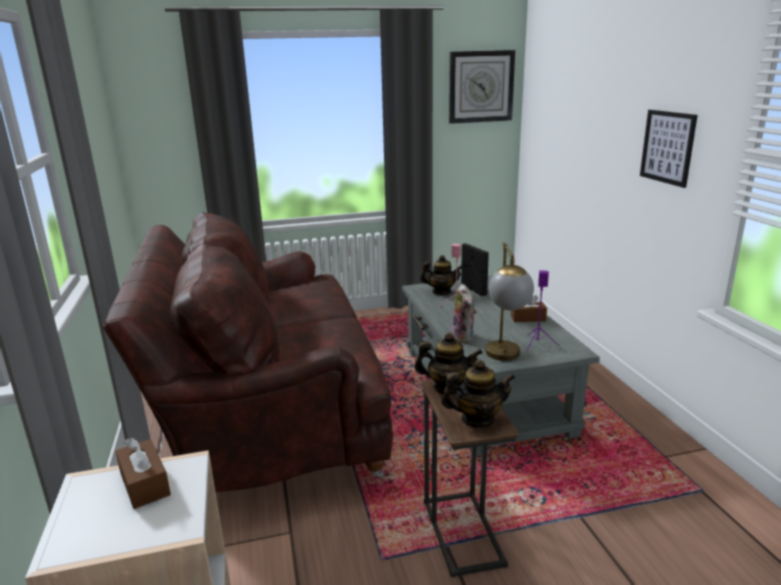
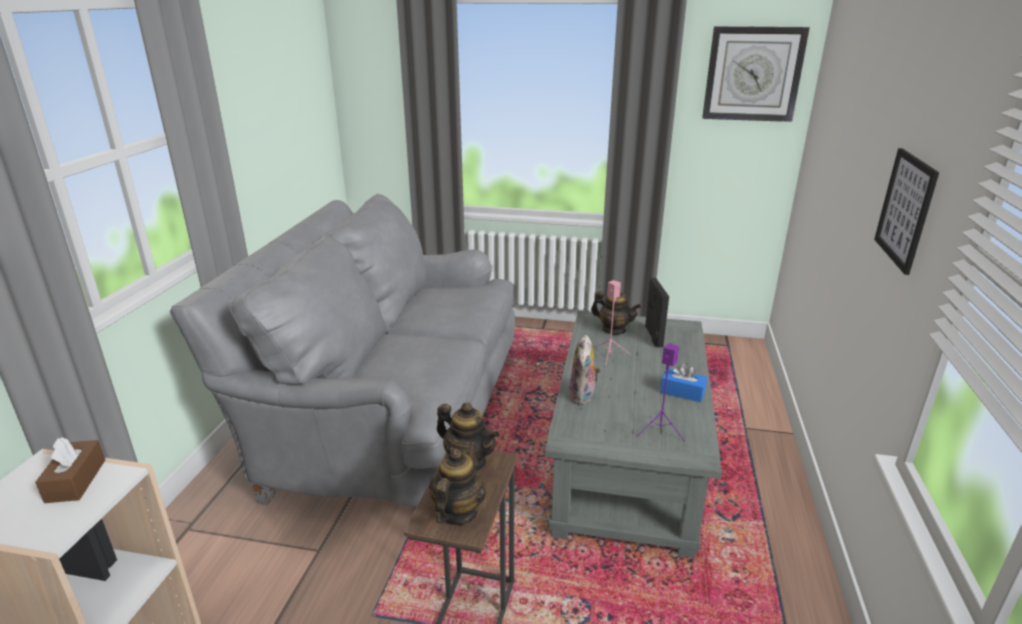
camera: 25 degrees right, 5 degrees up
brown sofa [103,212,393,492] -> grey sofa [170,194,515,507]
teapot [441,360,516,428] -> teapot turned 90 degrees counterclockwise [429,443,486,525]
table lamp [486,242,534,361] -> none
brown tissue box [511,295,547,322] -> blue tissue box [660,363,707,402]

